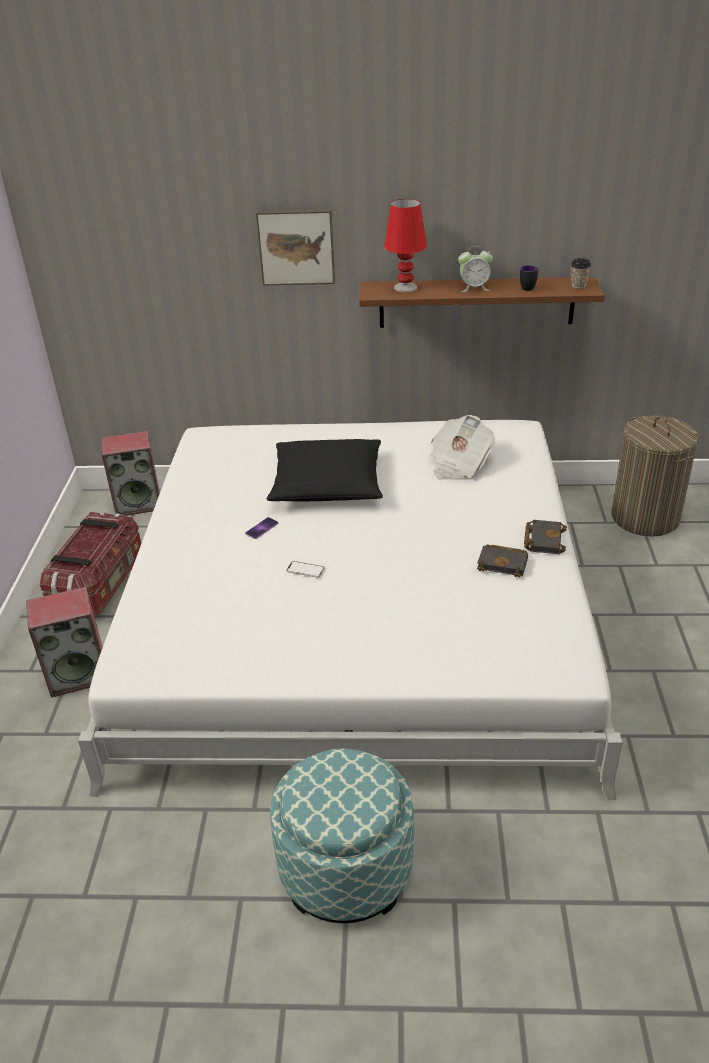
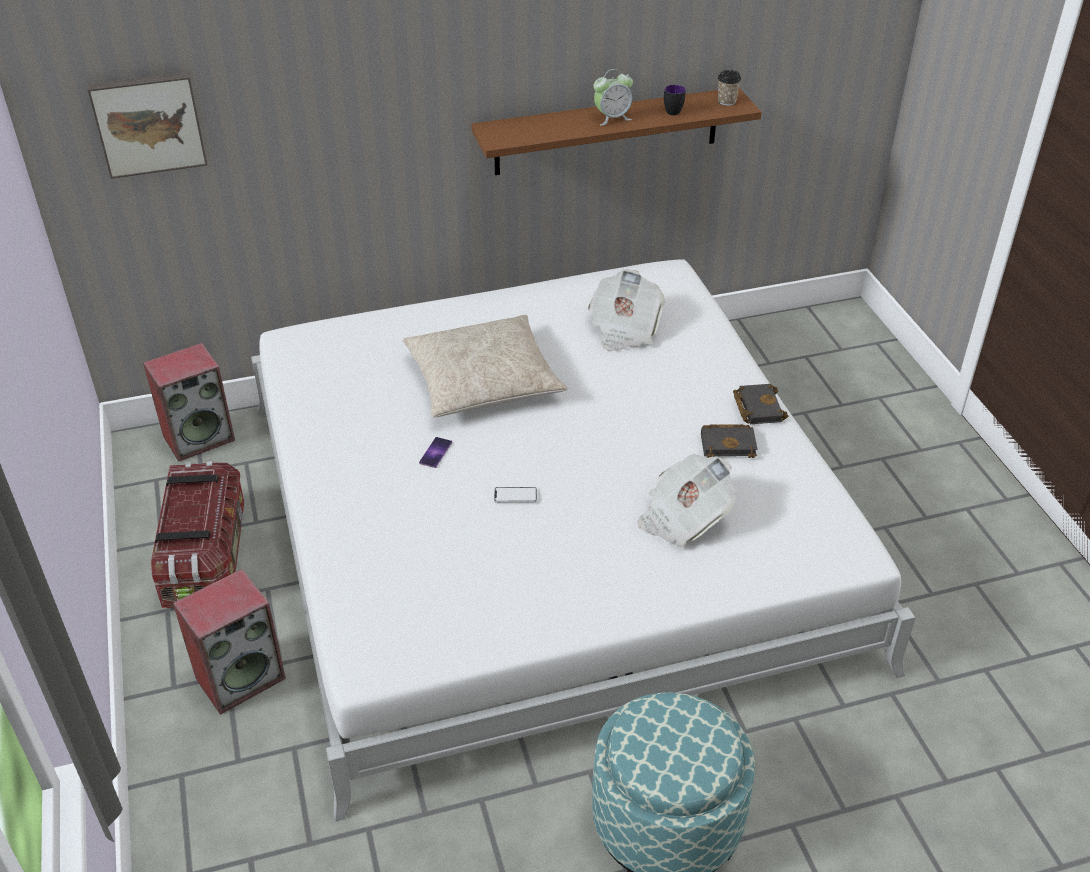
camera: 20 degrees left, 5 degrees up
picture [256,209,335,285] -> picture moved to [87,72,207,179]
black pillow [267,439,383,501] -> beige pillow [403,315,568,417]
red table lamp [384,199,427,292] -> none
laundry basket [611,415,699,537] -> none
none -> newspaper [637,454,737,547]

